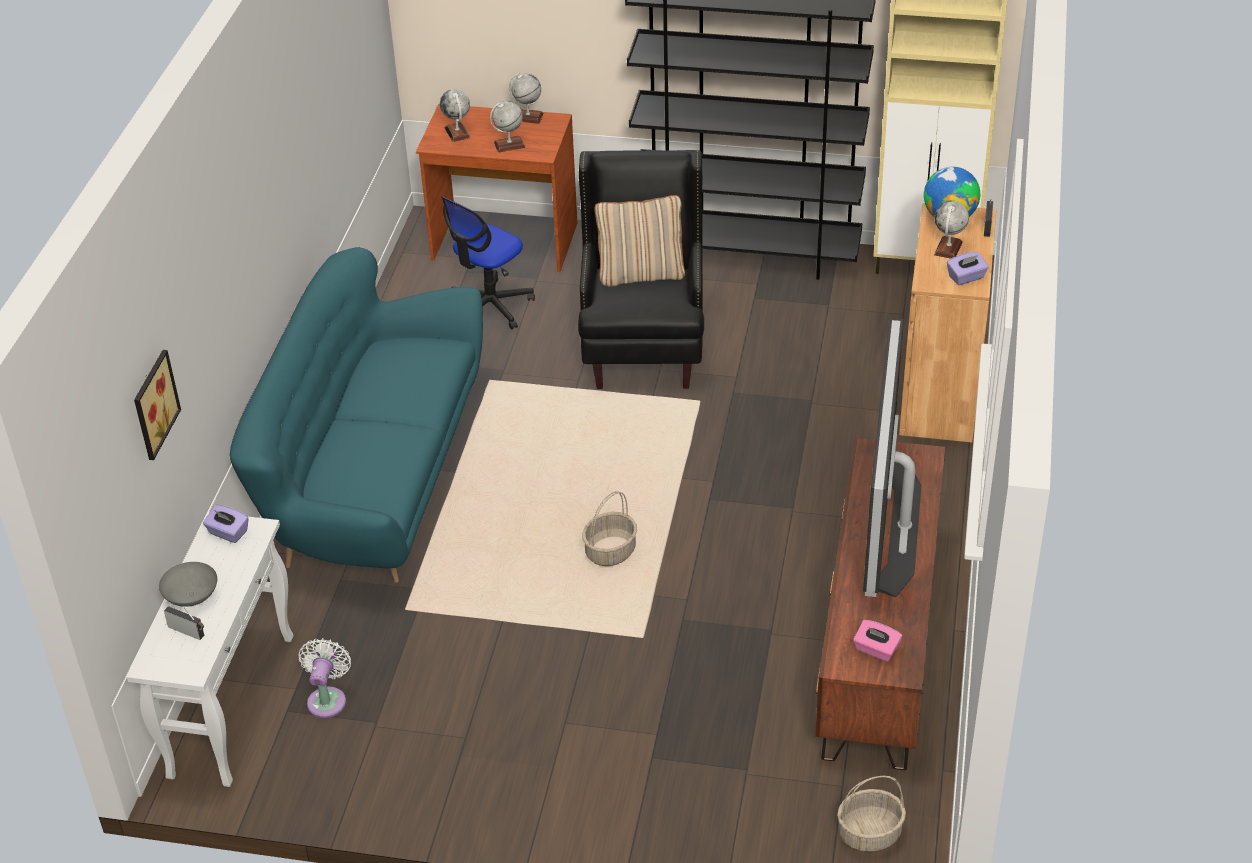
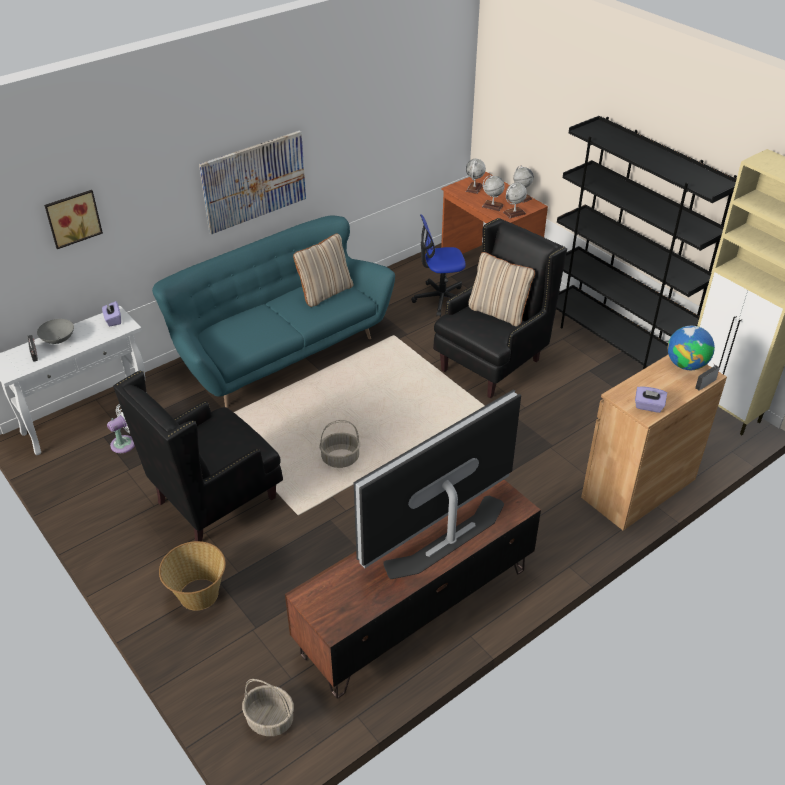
camera: 40 degrees right, 0 degrees up
pink tissue box [853,620,902,662] -> none
globe [934,200,969,259] -> globe moved to [503,183,527,218]
none -> black armchair [113,371,283,541]
none -> basket [159,541,226,611]
none -> picture [199,131,306,234]
none -> beige pillow [293,233,353,307]

